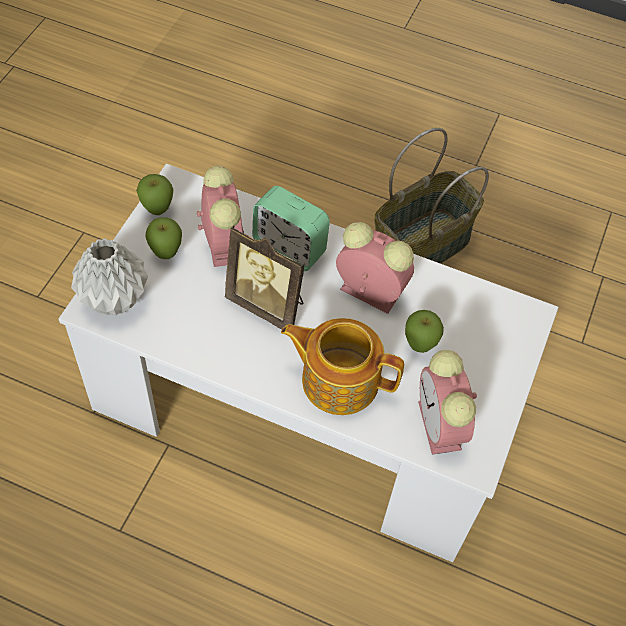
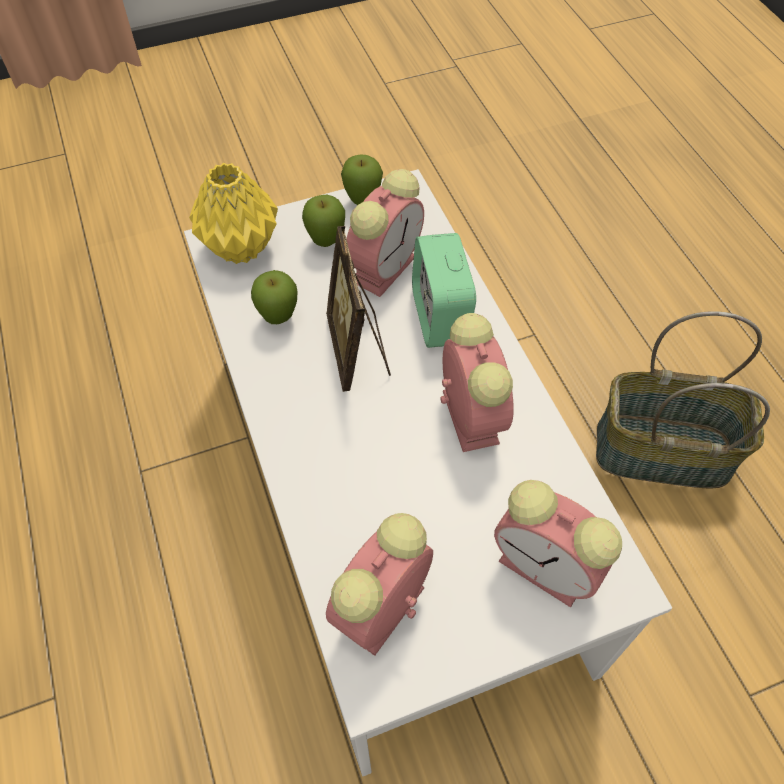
camera: 50 degrees right, 0 degrees up
grey vase [71,238,148,316] -> yellow vase [189,163,278,264]
teapot [281,318,404,415] -> none
apple [405,310,444,353] -> apple moved to [251,270,298,324]
none -> alarm clock [494,480,622,607]

